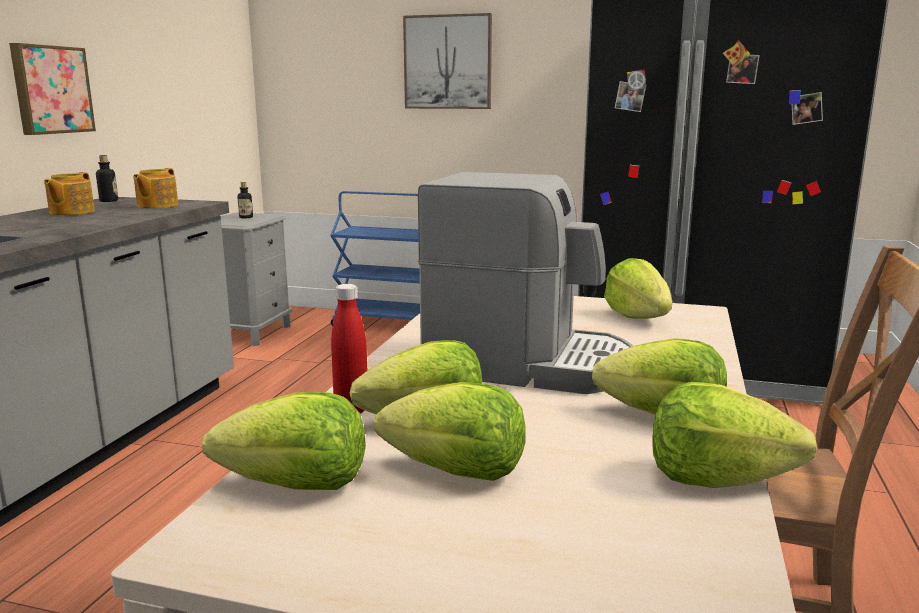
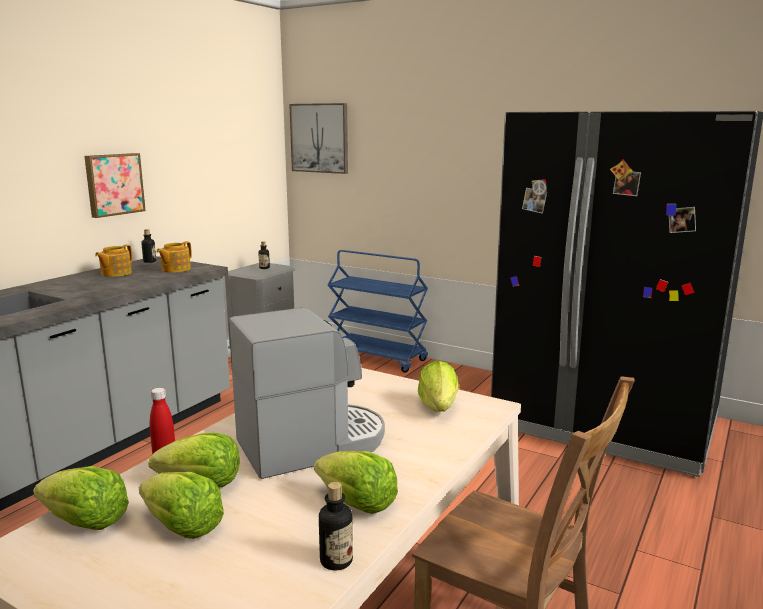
camera: 15 degrees right, 0 degrees up
picture [403,13,492,109] -> picture moved to [289,103,348,174]
coffee machine [418,172,633,394] -> coffee machine turned 60 degrees counterclockwise [229,308,385,479]
lettuce [652,382,817,488] -> bottle [319,482,353,571]

